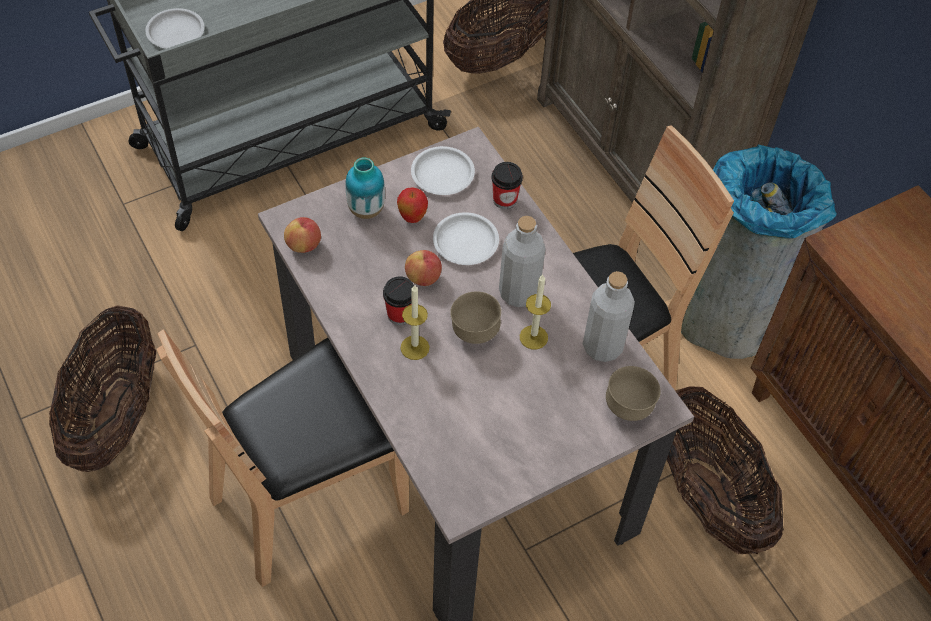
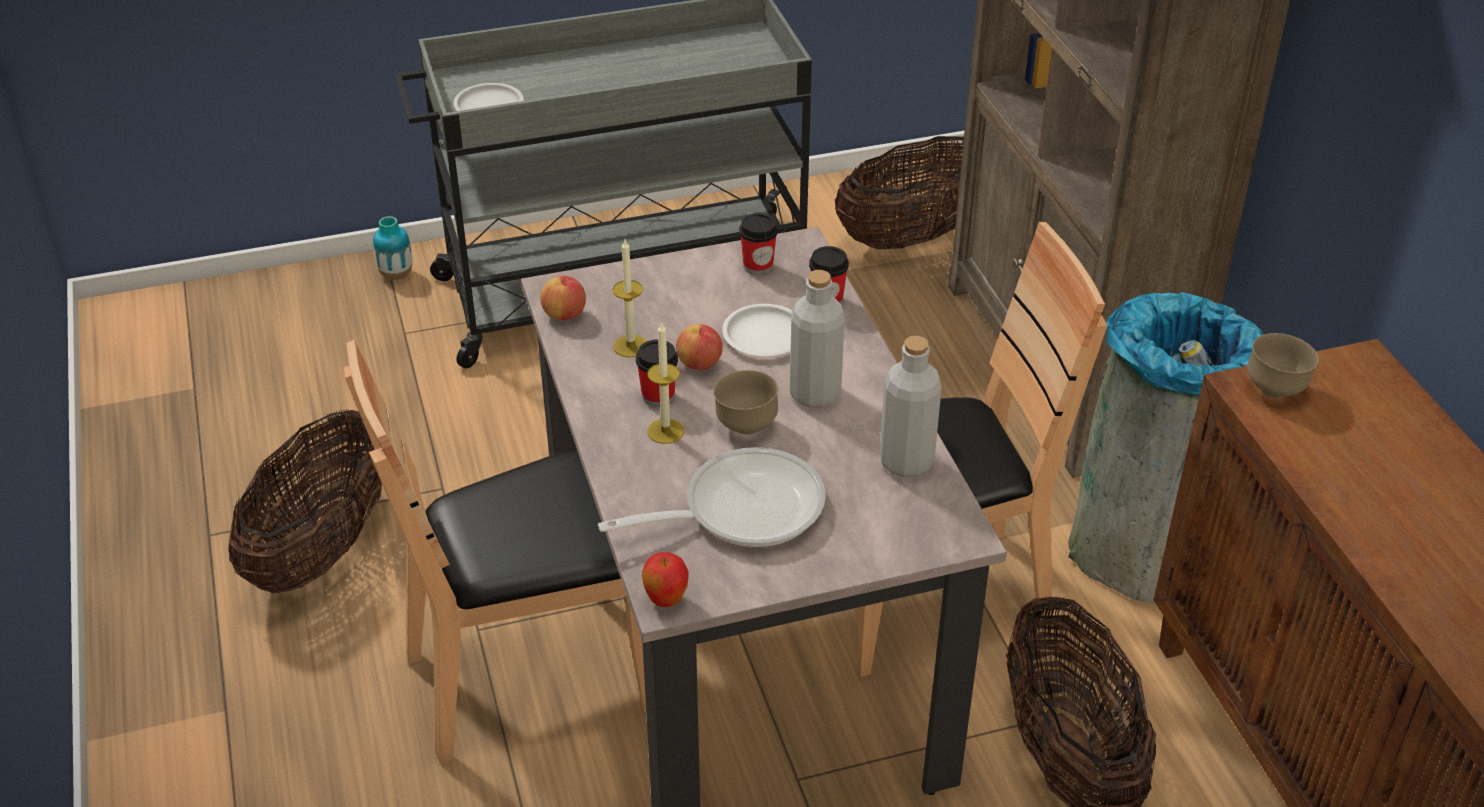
camera: 15 degrees right, 15 degrees down
vase [345,157,385,219] -> vase moved to [373,216,412,280]
apple [397,187,428,223] -> apple moved to [642,552,688,607]
white plate [411,146,475,195] -> cup [739,213,778,275]
candle [520,274,551,349] -> candle moved to [612,240,647,358]
brown bowl [606,366,661,421] -> brown bowl moved to [1247,333,1319,398]
none -> frying pan [598,447,826,547]

